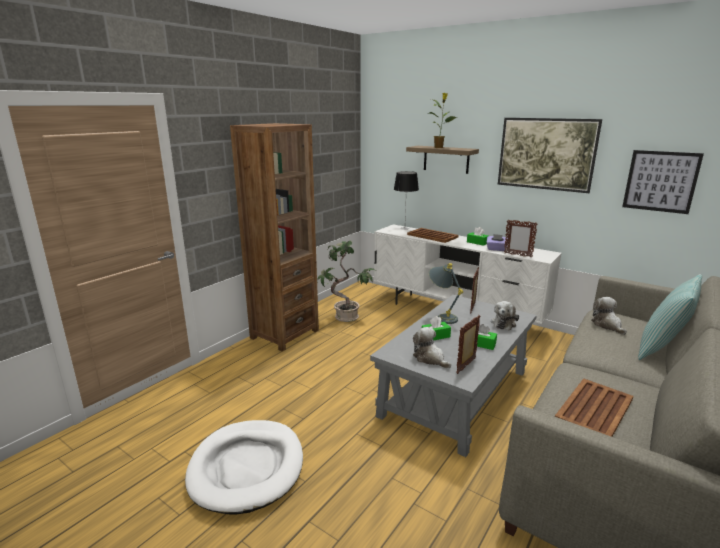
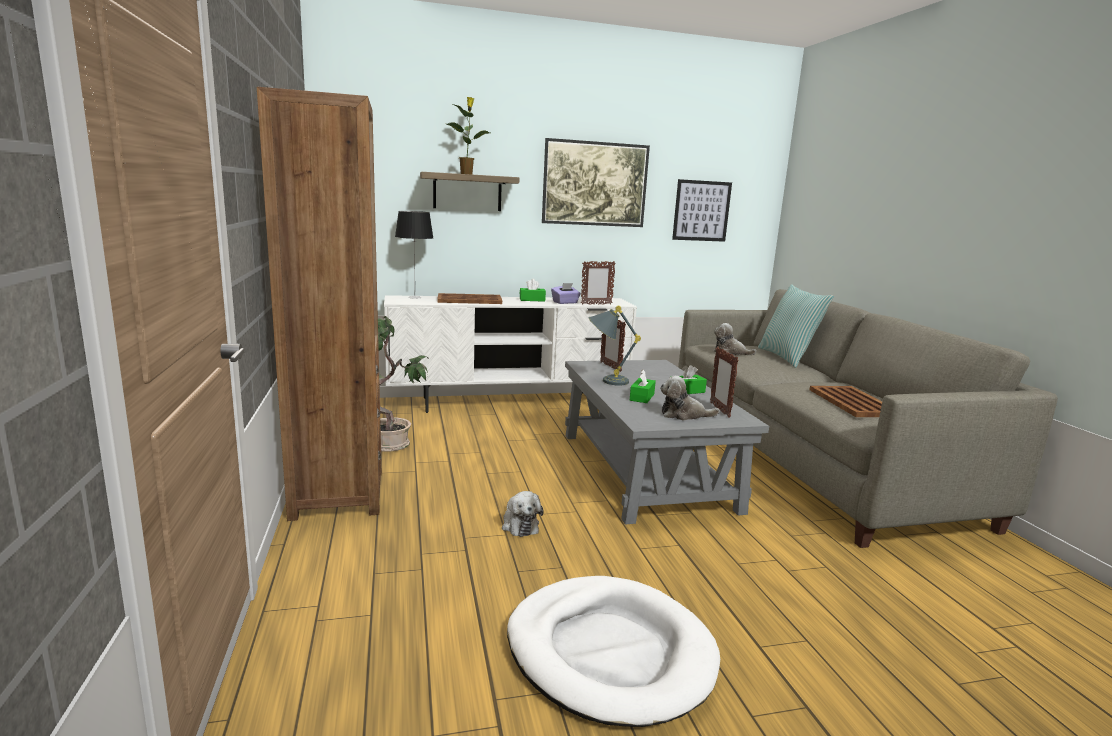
camera: 50 degrees left, 5 degrees down
plush toy [491,301,519,331] -> plush toy moved to [502,491,544,537]

